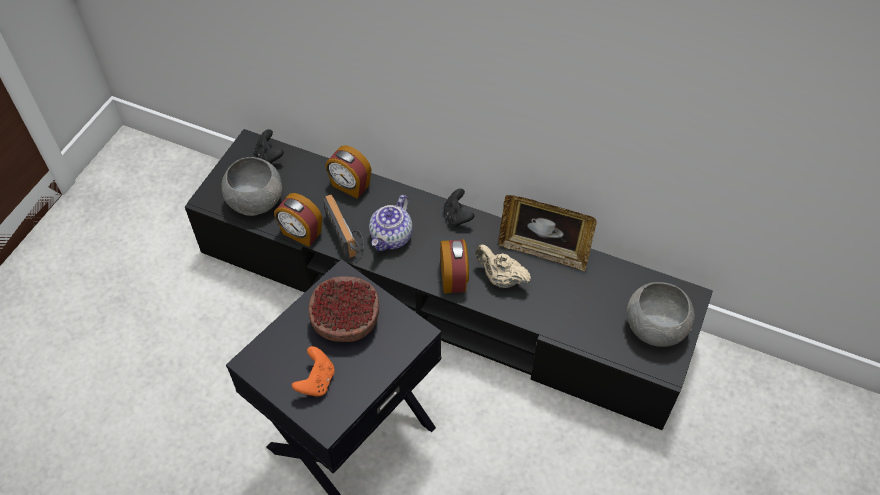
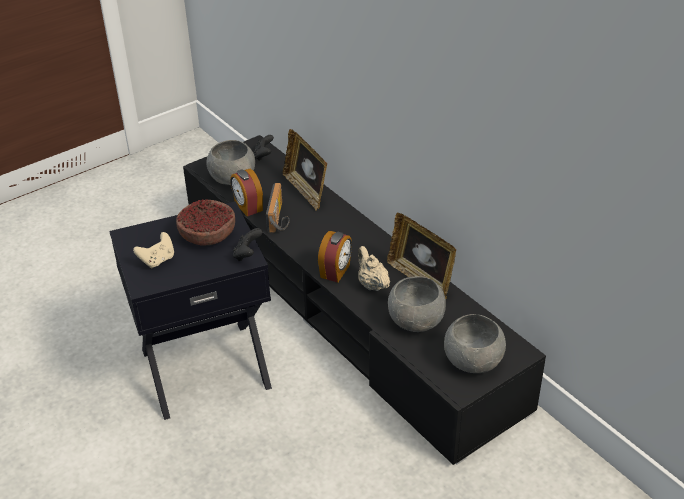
camera: 30 degrees right, 15 degrees down
orange game controller [292,346,335,397] -> beige game controller [133,232,174,269]
alarm clock [326,145,372,199] -> picture frame [283,129,327,210]
teapot [369,195,413,251] -> none
black game controller [444,189,474,227] -> black game controller moved to [233,228,263,261]
none -> grey bowl [388,276,446,332]

